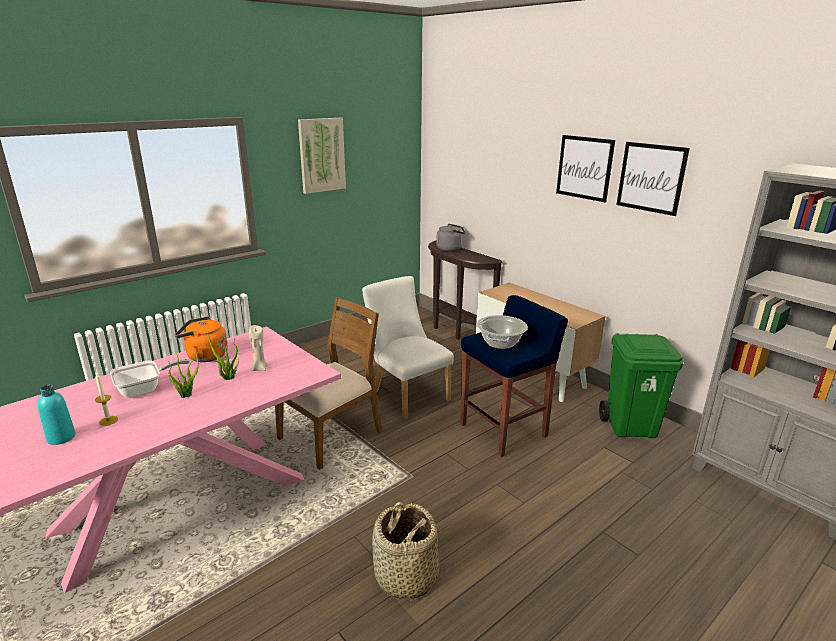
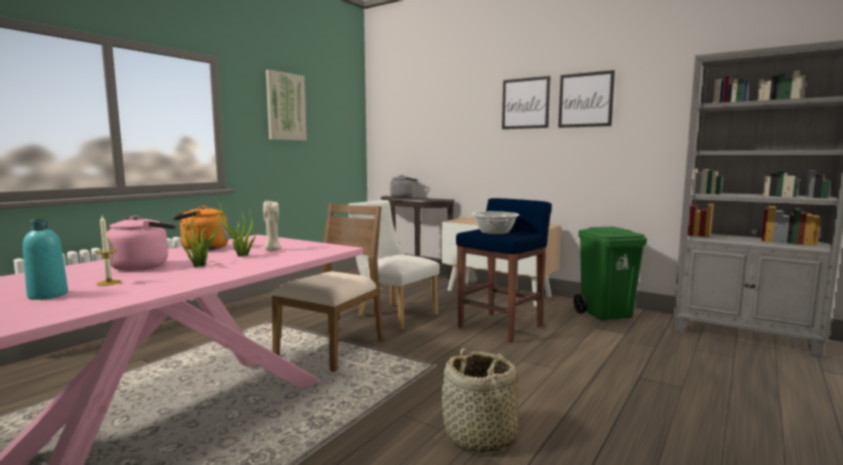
camera: 15 degrees left, 15 degrees down
frying pan [110,359,190,398] -> pink kettle [107,216,176,271]

